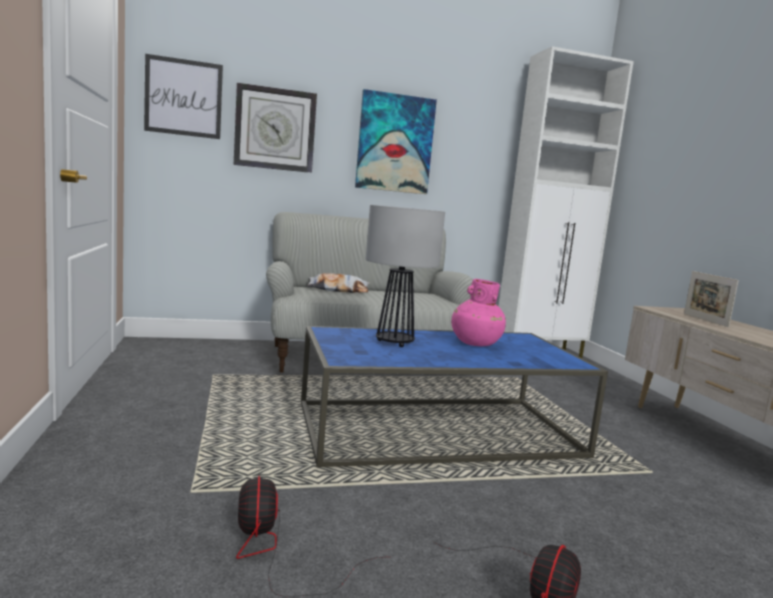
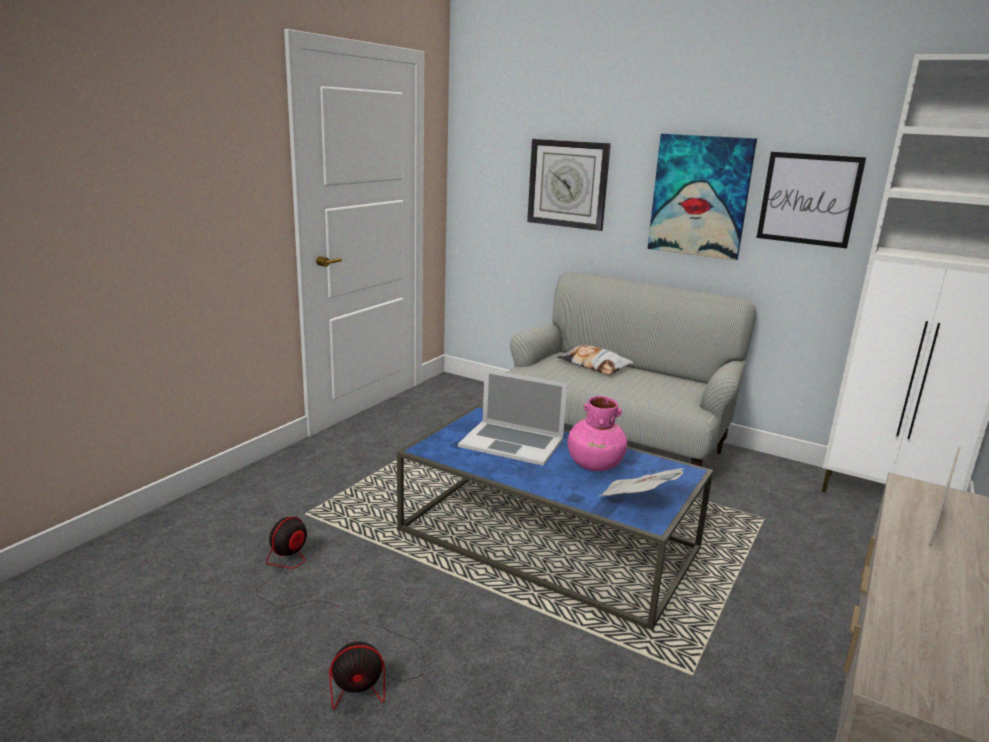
camera: 45 degrees right, 10 degrees up
picture [144,54,223,139] -> picture moved to [757,152,866,248]
table lamp [365,205,445,347] -> laptop [458,369,568,466]
none -> newspaper [599,468,684,496]

